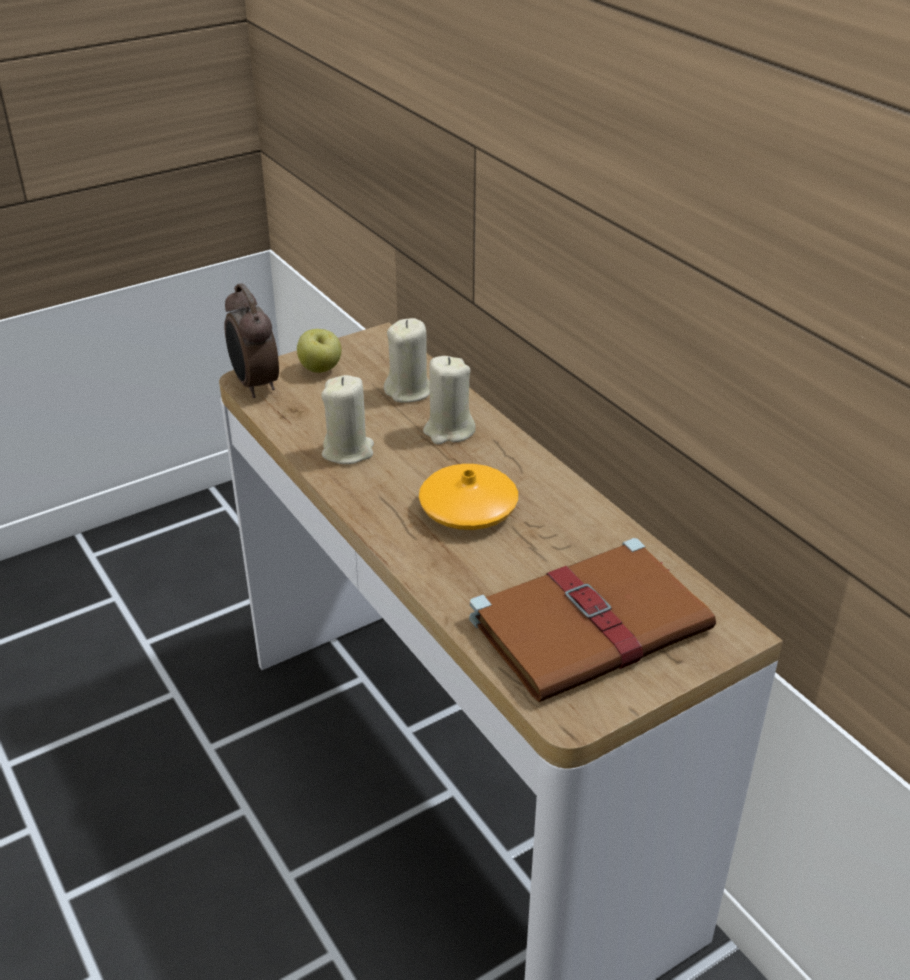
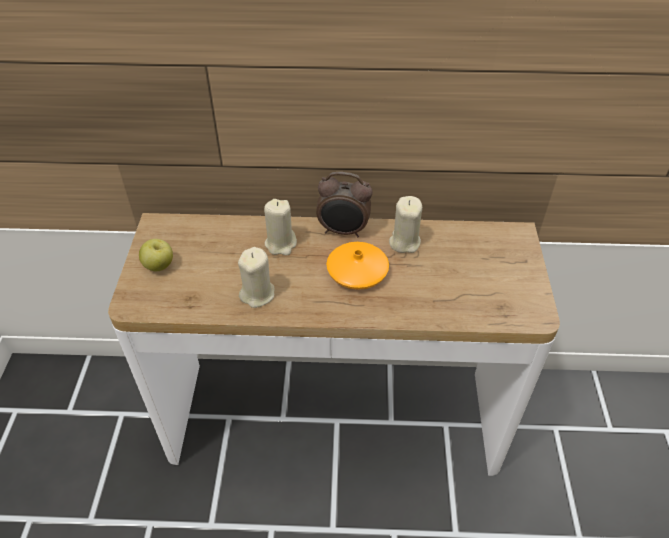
camera: 55 degrees left, 10 degrees up
alarm clock [224,283,279,398] -> alarm clock moved to [316,172,372,237]
beige candle [384,318,430,403] -> beige candle moved to [389,196,422,253]
brown book [469,538,716,702] -> none

